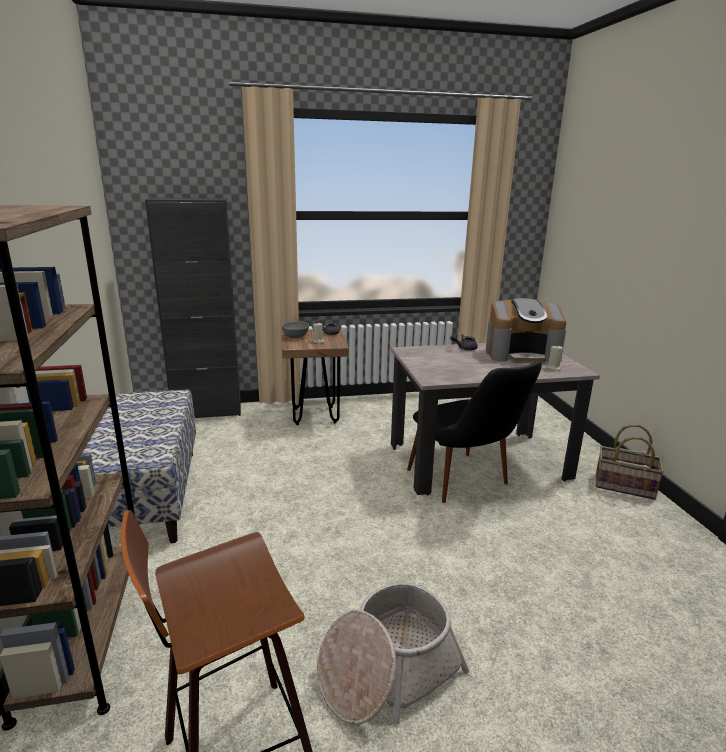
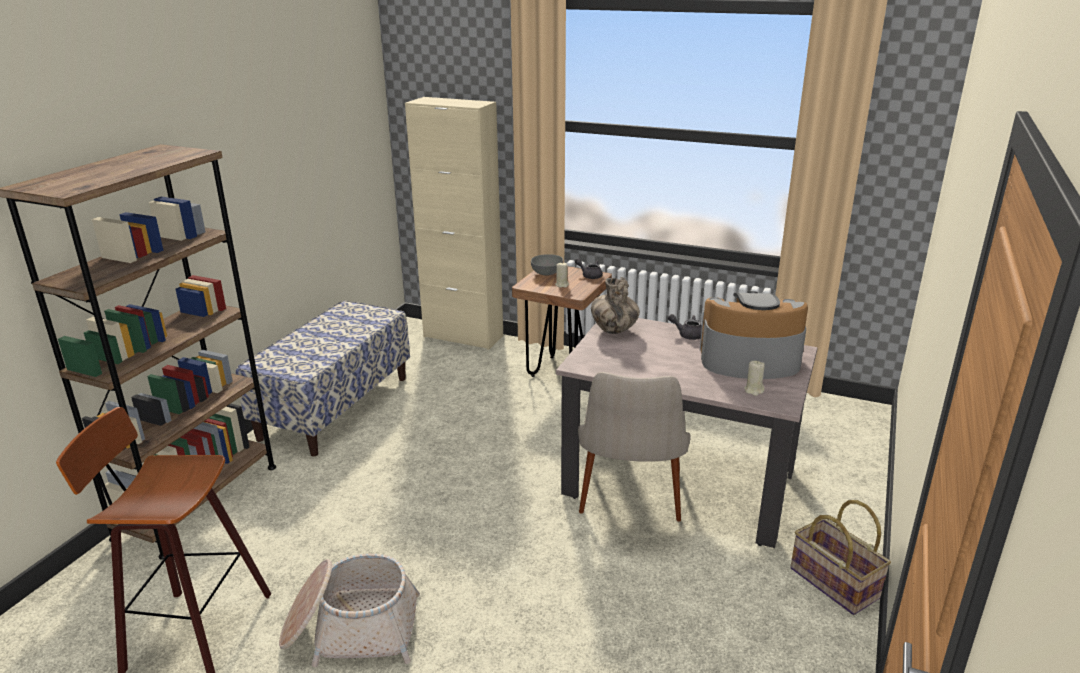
camera: 35 degrees right, 5 degrees up
black cabinet [145,198,241,418] -> beige cabinet [405,97,503,350]
black chair [407,361,542,503] -> beige chair [578,372,691,522]
coffee machine [486,298,567,363] -> coffee machine turned 150 degrees clockwise [700,291,808,379]
none -> vase [591,277,640,334]

